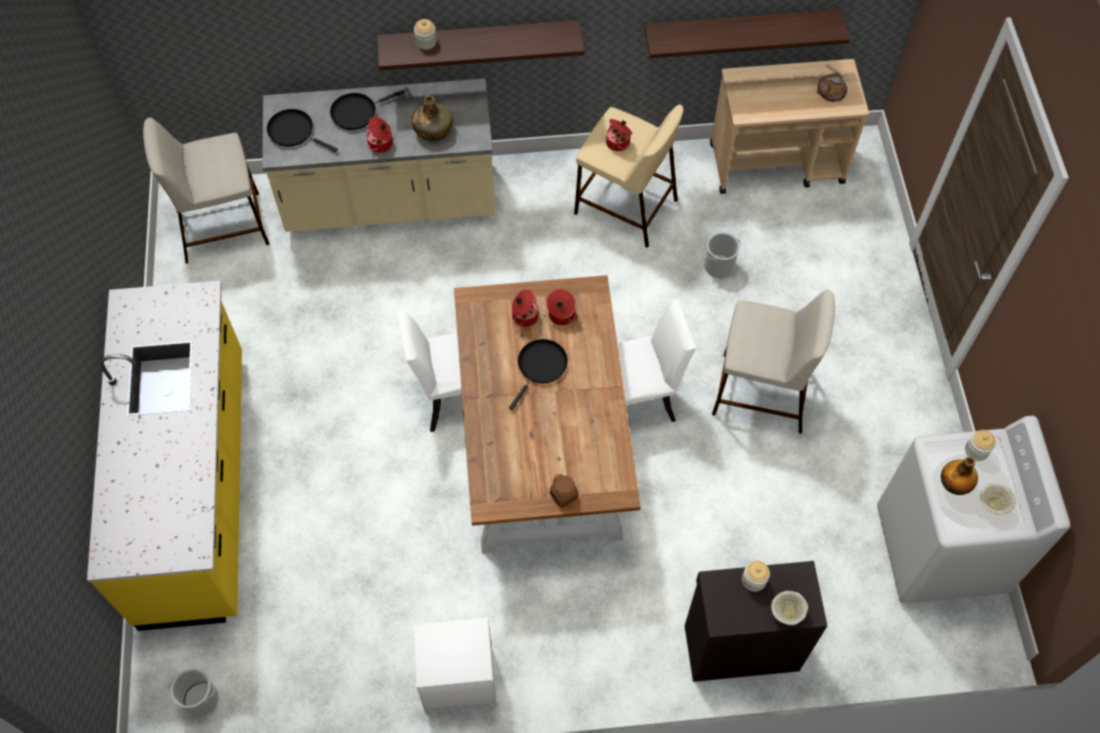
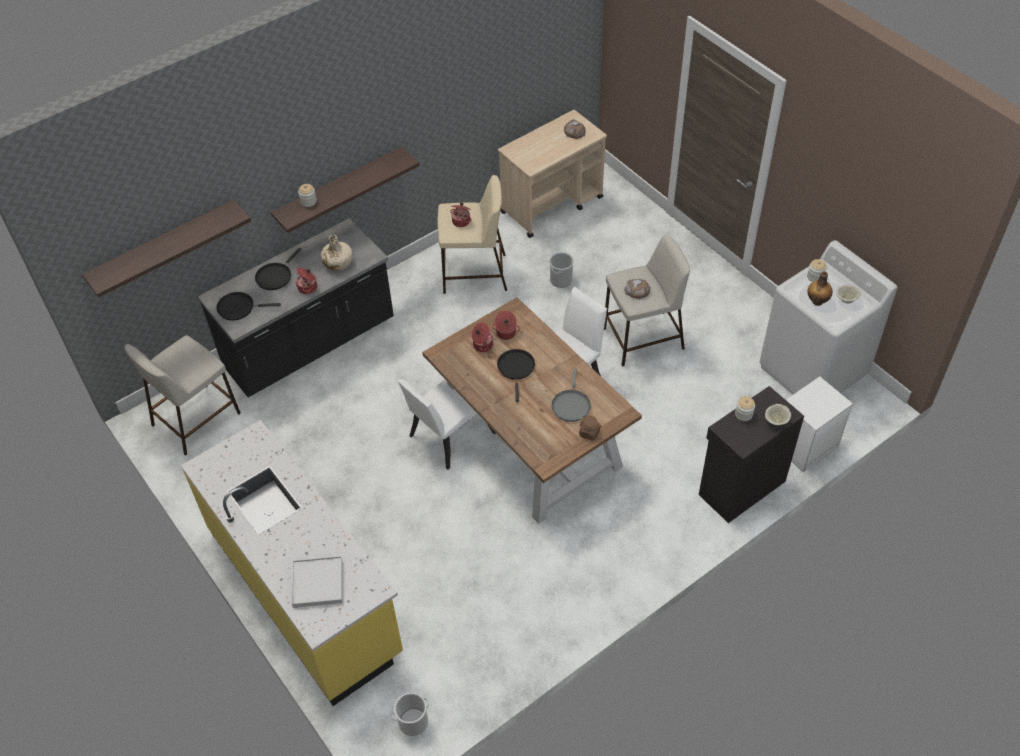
camera: 30 degrees left, 10 degrees down
beige counter [262,79,495,232] -> black counter [198,218,394,397]
green bottle [411,96,453,141] -> beige bottle [321,235,353,271]
white nightstand [413,617,497,714] -> white nightstand moved to [786,376,853,472]
shelf [644,9,850,58] -> shelf moved to [82,200,251,297]
none -> white tray [292,556,343,608]
none -> grey frying pan [552,368,591,422]
none -> bread [624,278,651,300]

